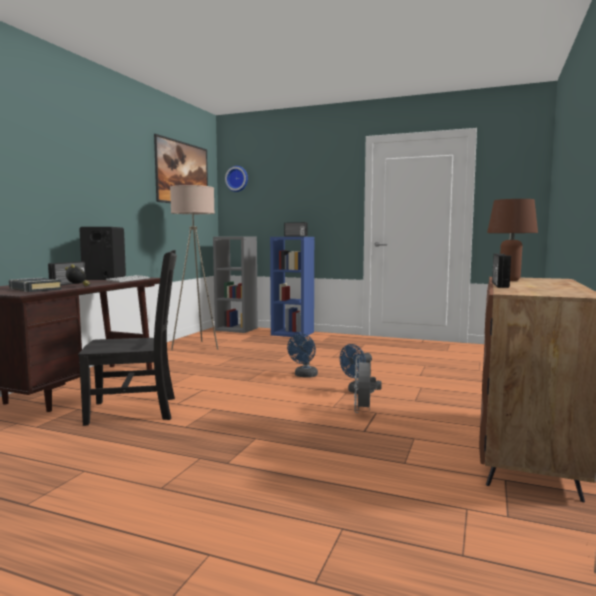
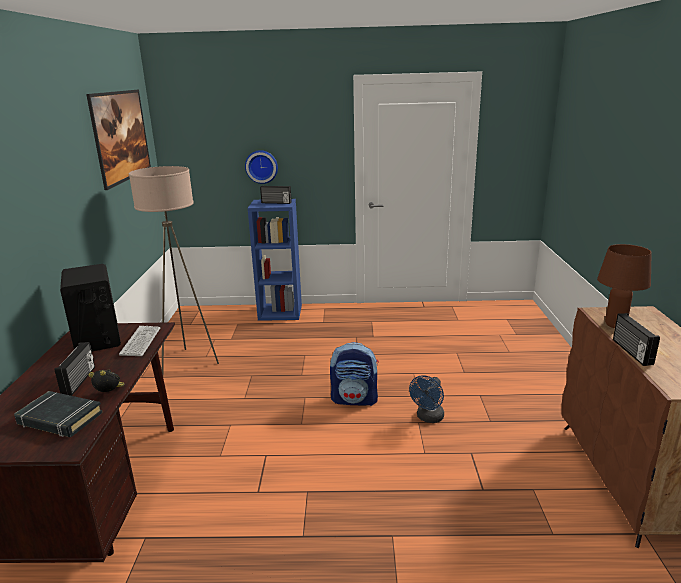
camera: 20 degrees left, 15 degrees up
black chair [78,250,177,426] -> none
grey bookcase [213,237,258,333] -> none
wall clock [225,166,248,192] -> wall clock moved to [245,150,278,184]
blue fan [287,333,318,378] -> backpack [330,342,379,406]
grey fan [354,356,382,413] -> none

